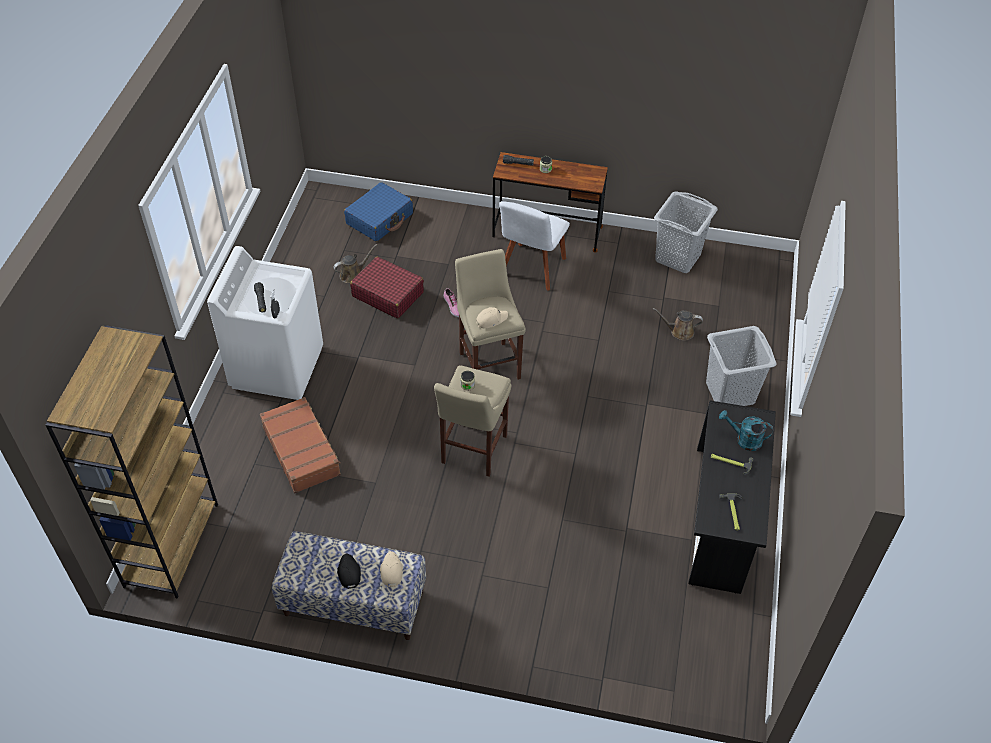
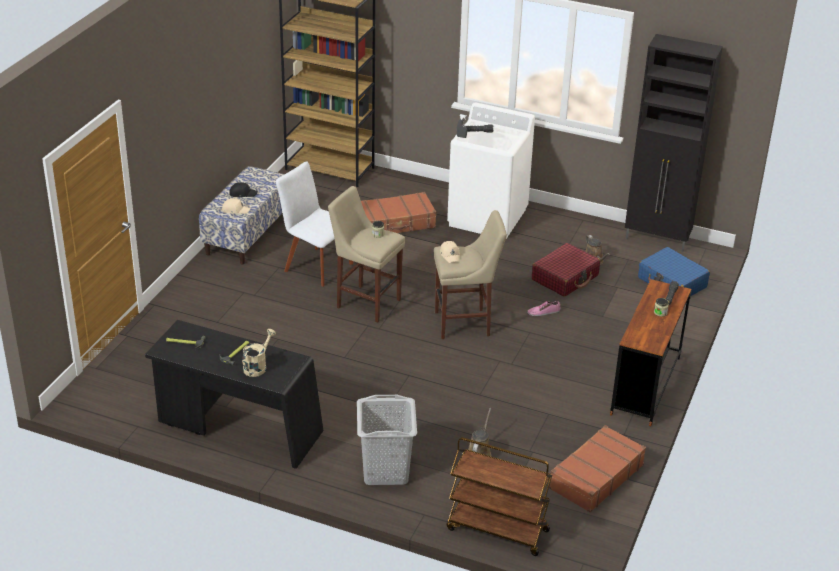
camera: 100 degrees right, 15 degrees down
white chair [499,201,570,291] -> white chair moved to [276,162,353,287]
grey laundry basket [654,192,718,273] -> brown suitcase [549,425,646,513]
turquoise watering can [719,410,773,451] -> beige watering can [242,329,276,377]
none -> brown cart [447,437,552,556]
none -> black cabinet [625,34,723,252]

